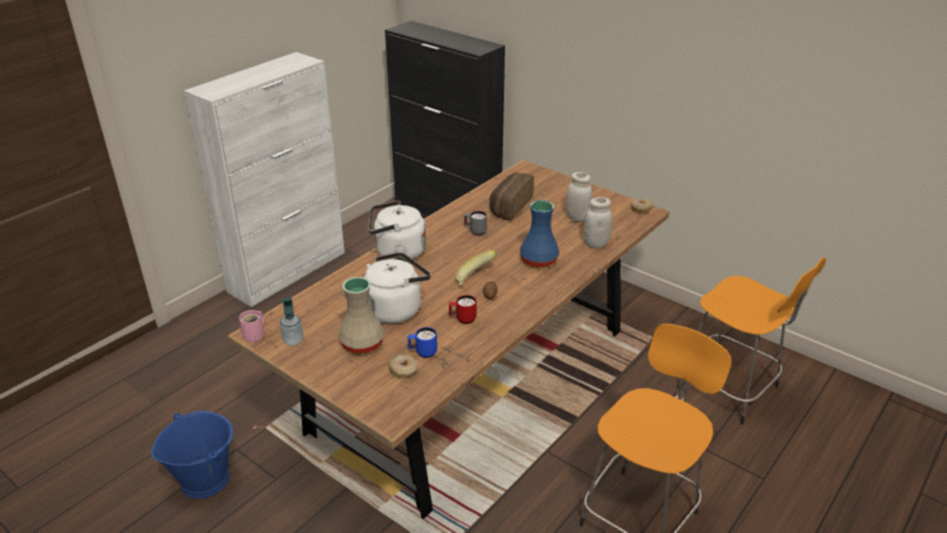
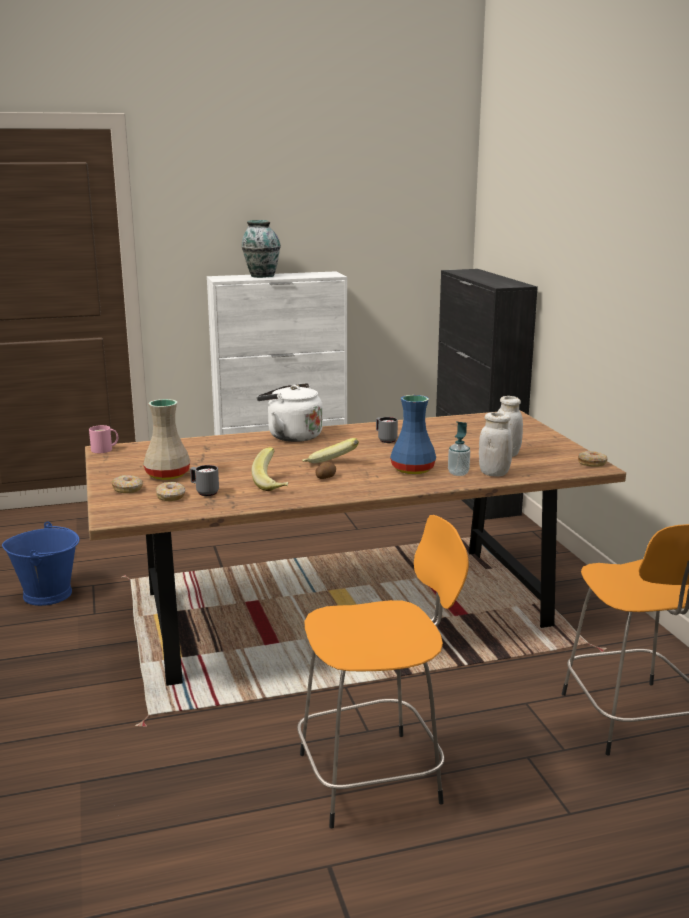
camera: 35 degrees right, 15 degrees down
soap dispenser [280,297,303,346] -> soap dispenser moved to [448,422,470,476]
white kettle [364,252,431,323] -> none
blue mug [408,327,437,358] -> grey mug [190,465,219,496]
red mug [449,295,477,324] -> banana [251,447,288,491]
bread [490,173,534,221] -> none
none -> donut [112,475,143,493]
none -> vase [242,220,281,278]

